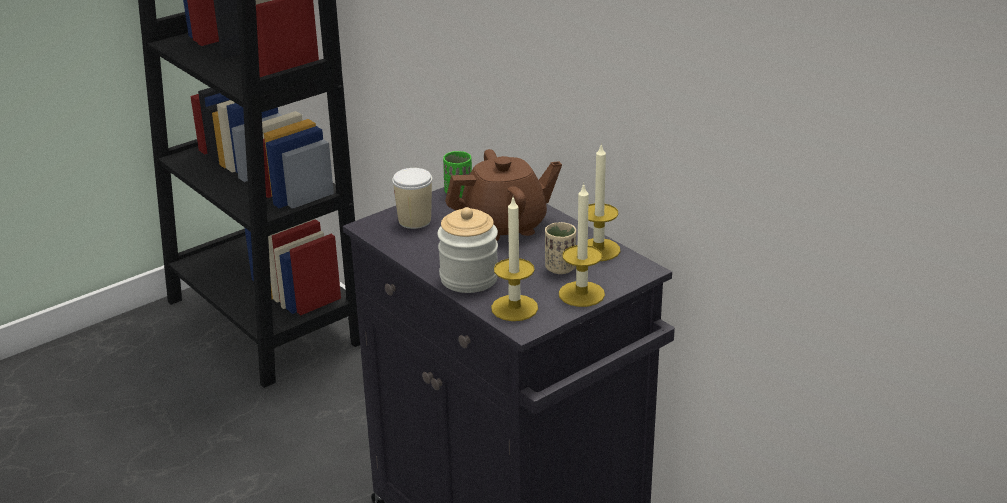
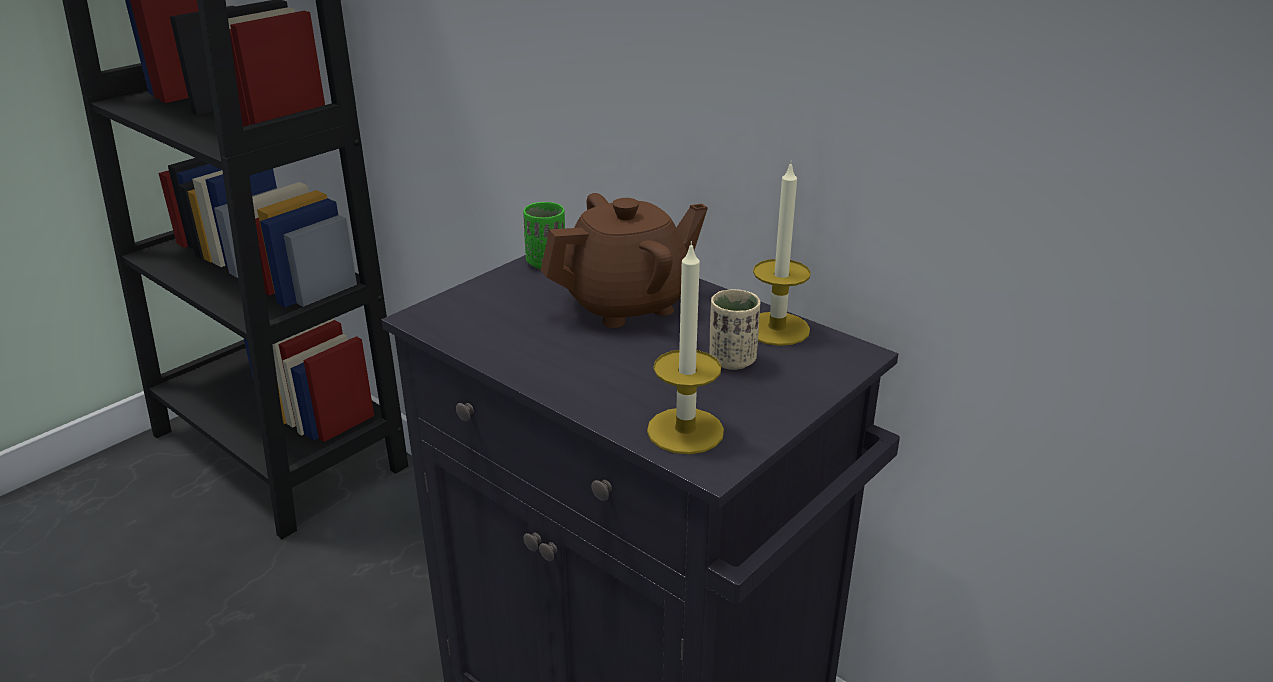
camera: 10 degrees left, 0 degrees up
cup [392,168,432,229] -> none
jar [437,207,498,293] -> none
candle [559,183,605,307] -> none

